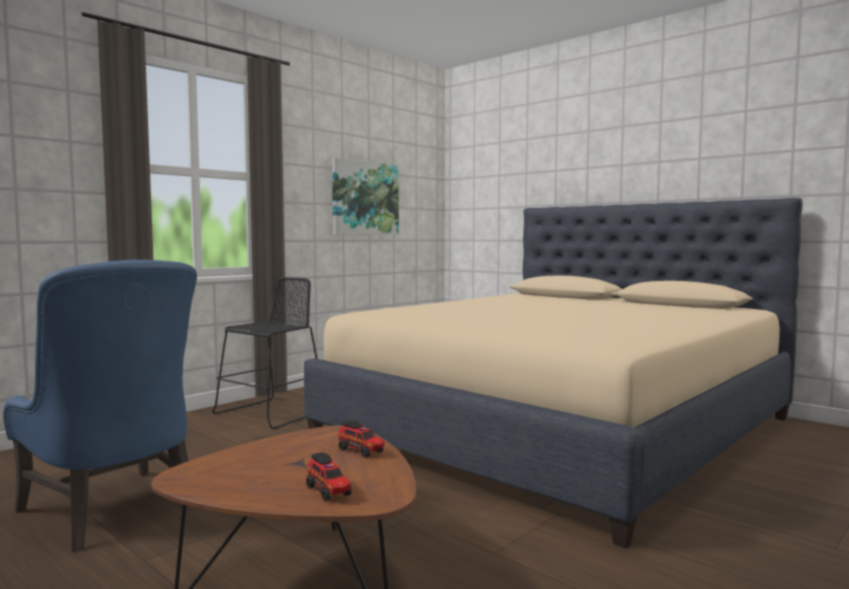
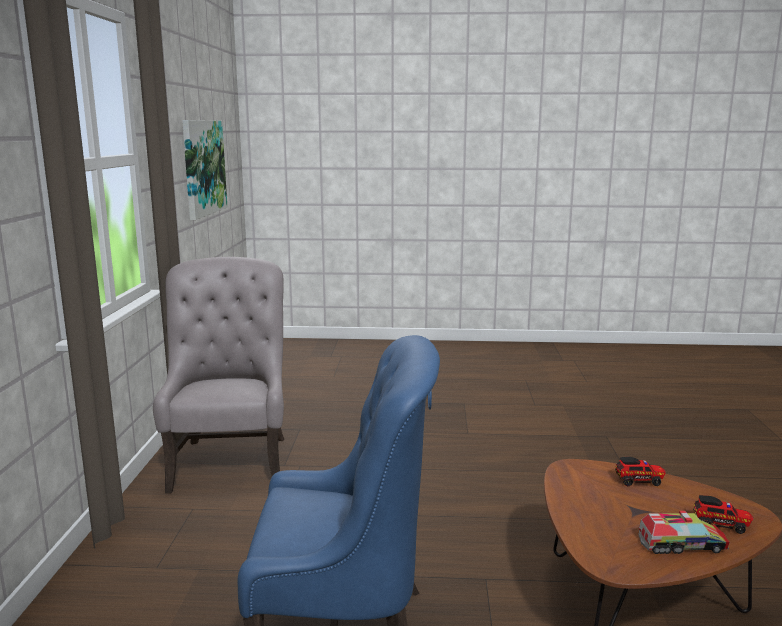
camera: 40 degrees left, 10 degrees up
black stool [212,277,317,429] -> grey chair [153,257,284,494]
beige bed [304,198,802,548] -> none
none -> toy truck [638,511,729,554]

